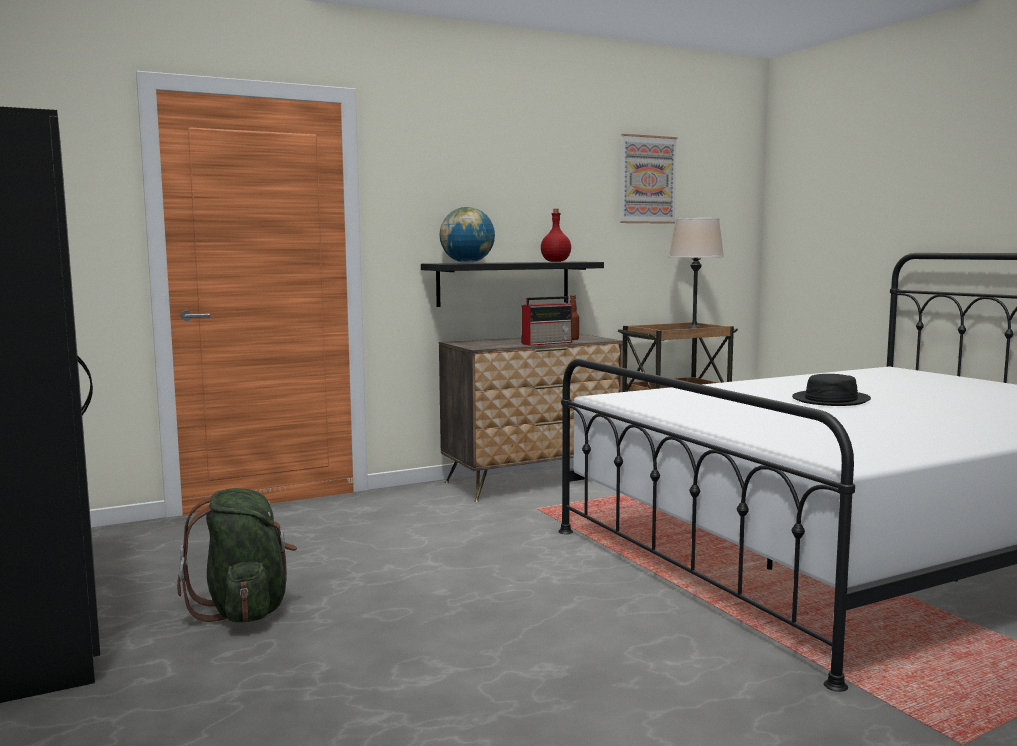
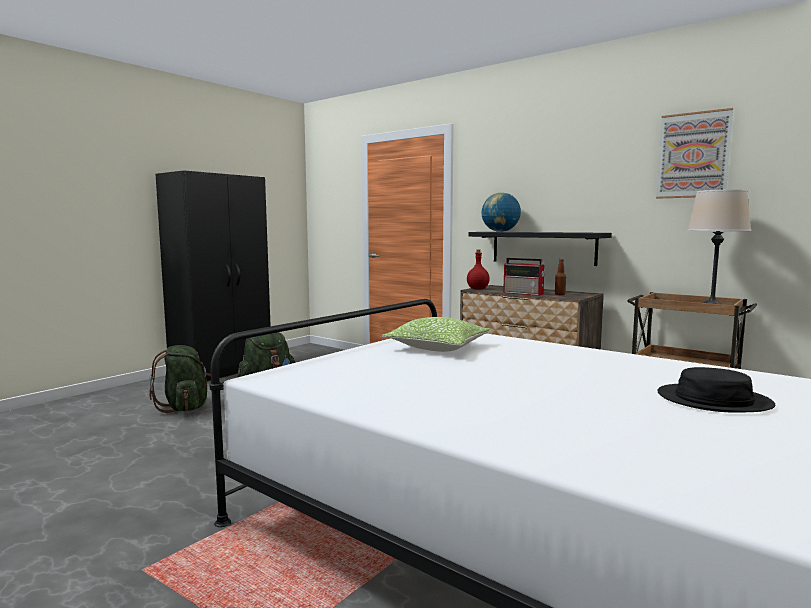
camera: 65 degrees right, 0 degrees up
red bottle [541,209,571,262] -> red bottle moved to [467,250,490,290]
black hat [792,374,871,406] -> black hat moved to [657,367,775,413]
none -> green backpack [149,345,211,413]
none -> pillow [382,317,491,352]

